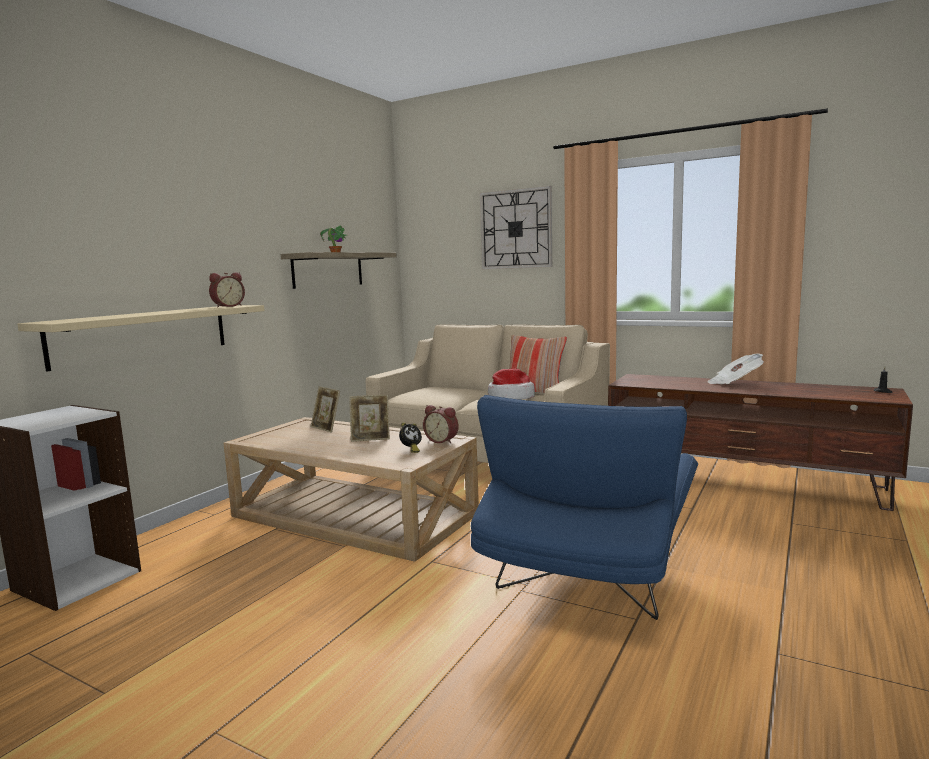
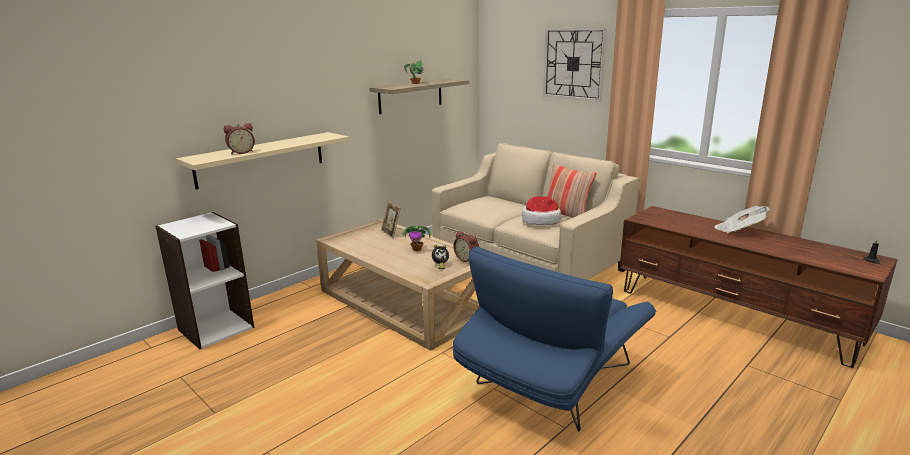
camera: 15 degrees right, 10 degrees up
alarm clock [209,272,245,308] -> alarm clock moved to [224,123,255,155]
picture frame [349,395,390,442] -> potted plant [402,225,431,251]

